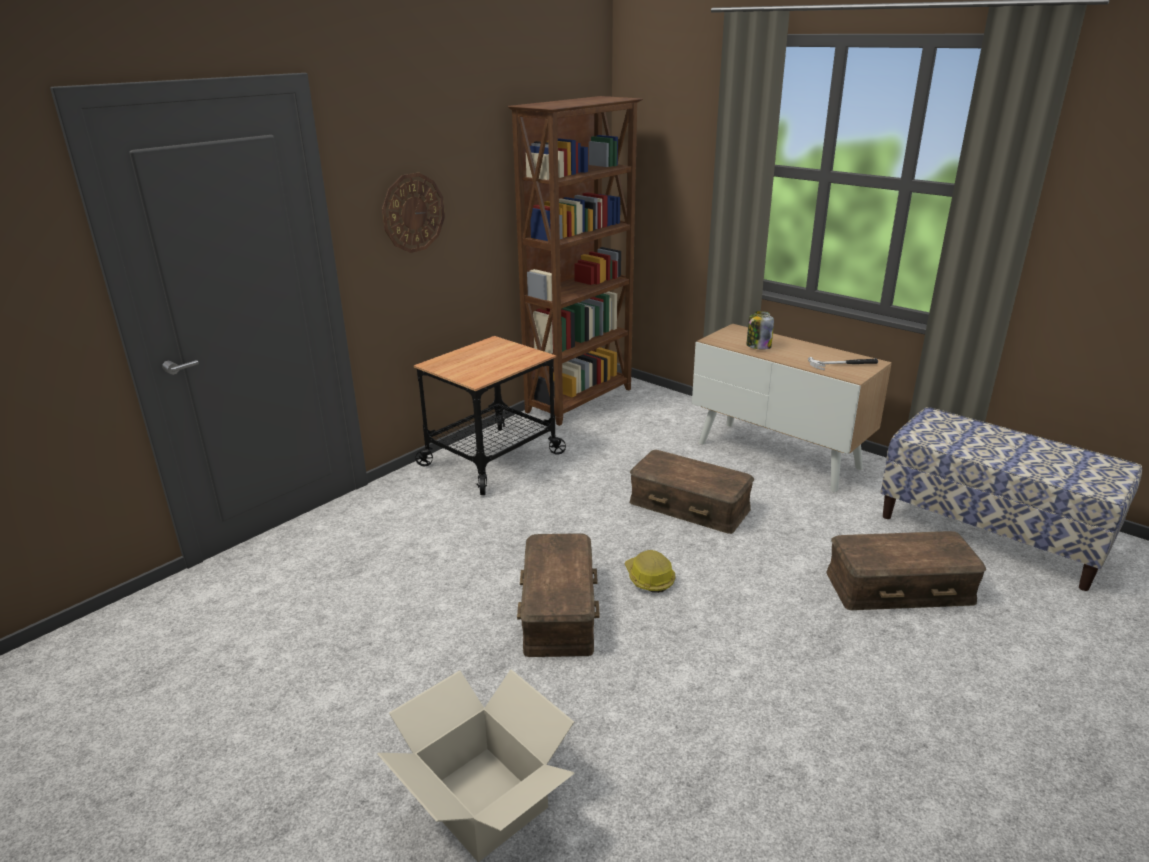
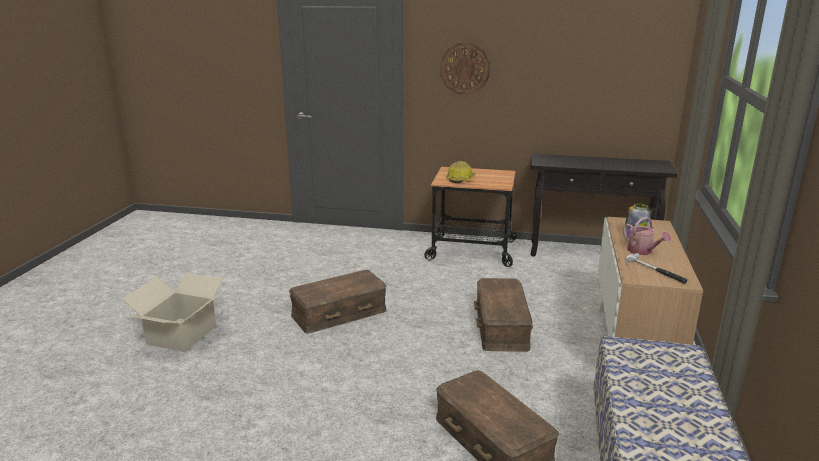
camera: 60 degrees right, 5 degrees down
brown bookcase [508,96,643,426] -> black console table [531,154,677,257]
hard hat [625,550,676,593] -> hard hat moved to [446,161,476,183]
none -> watering can [623,217,671,255]

